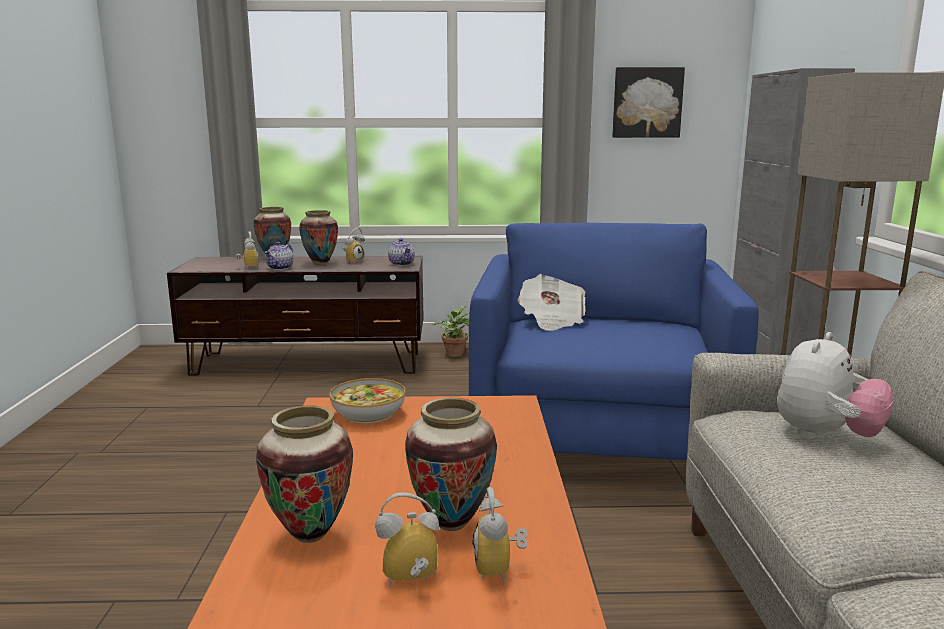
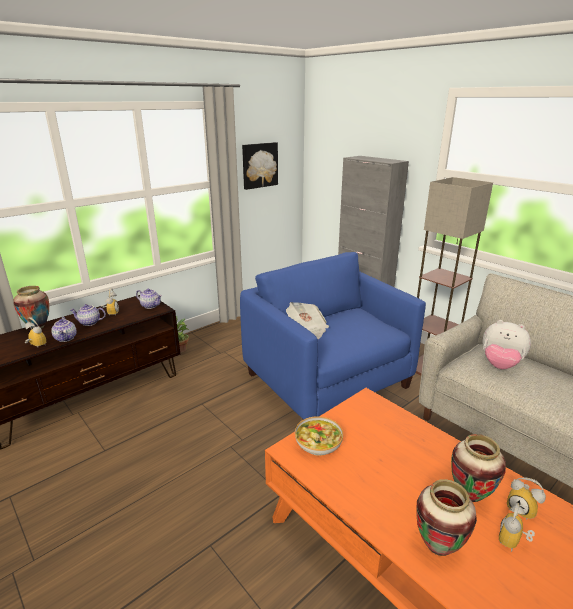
camera: 40 degrees left, 10 degrees up
vase [299,210,338,265] -> teapot [70,304,106,326]
plush toy [777,332,894,439] -> plush toy turned 120 degrees clockwise [483,320,531,369]

